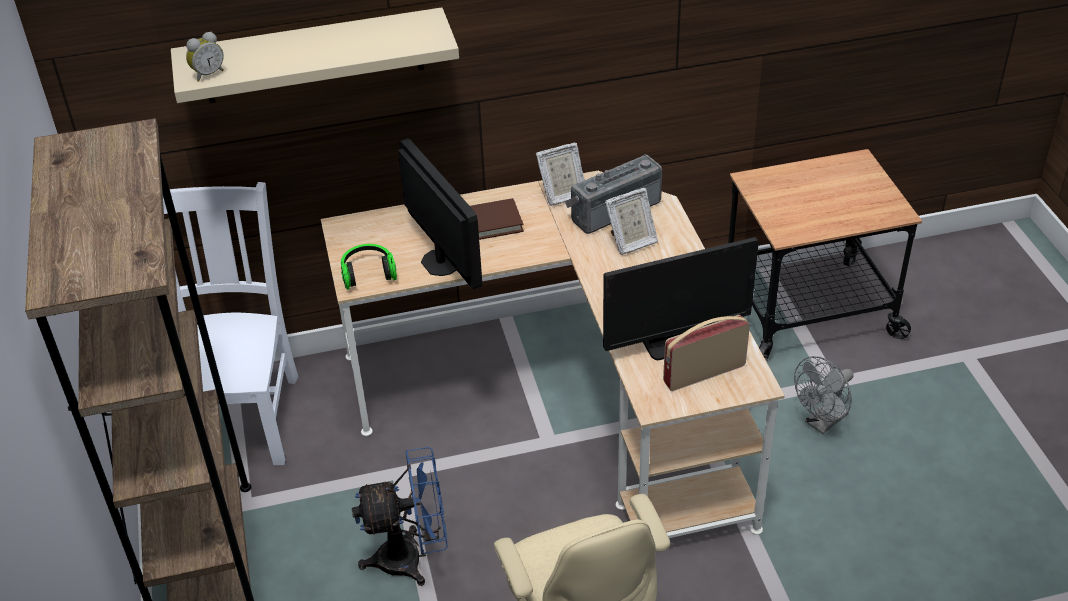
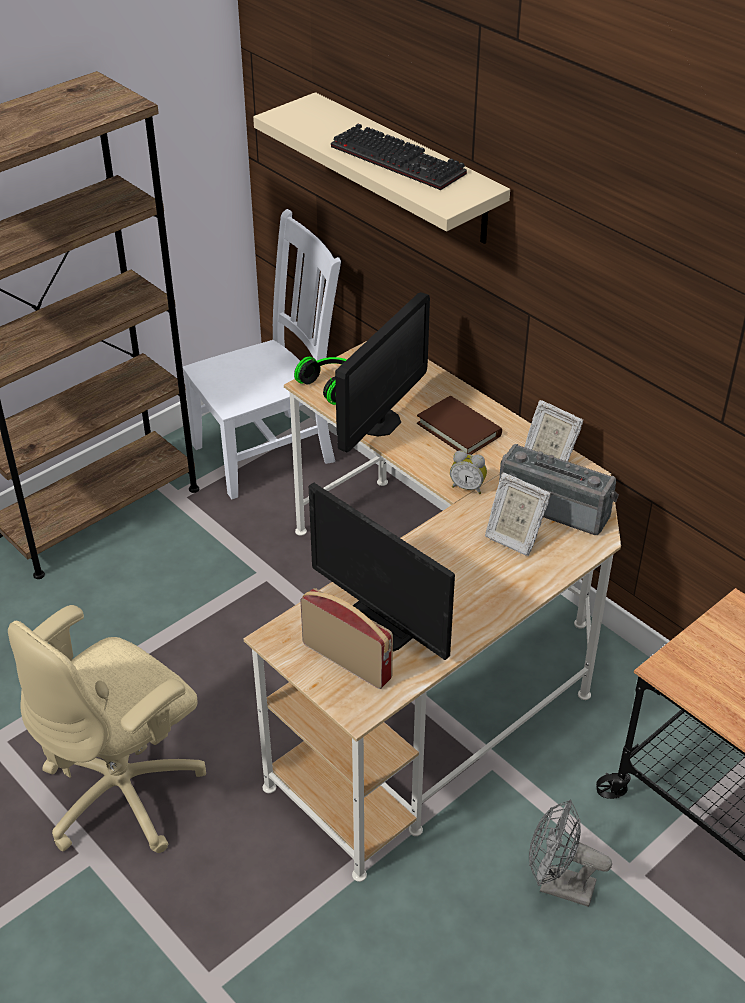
camera: 60 degrees right, 0 degrees up
alarm clock [186,32,224,82] -> alarm clock moved to [450,450,487,494]
blue fan [352,447,447,586] -> none
none -> keyboard [331,123,467,190]

